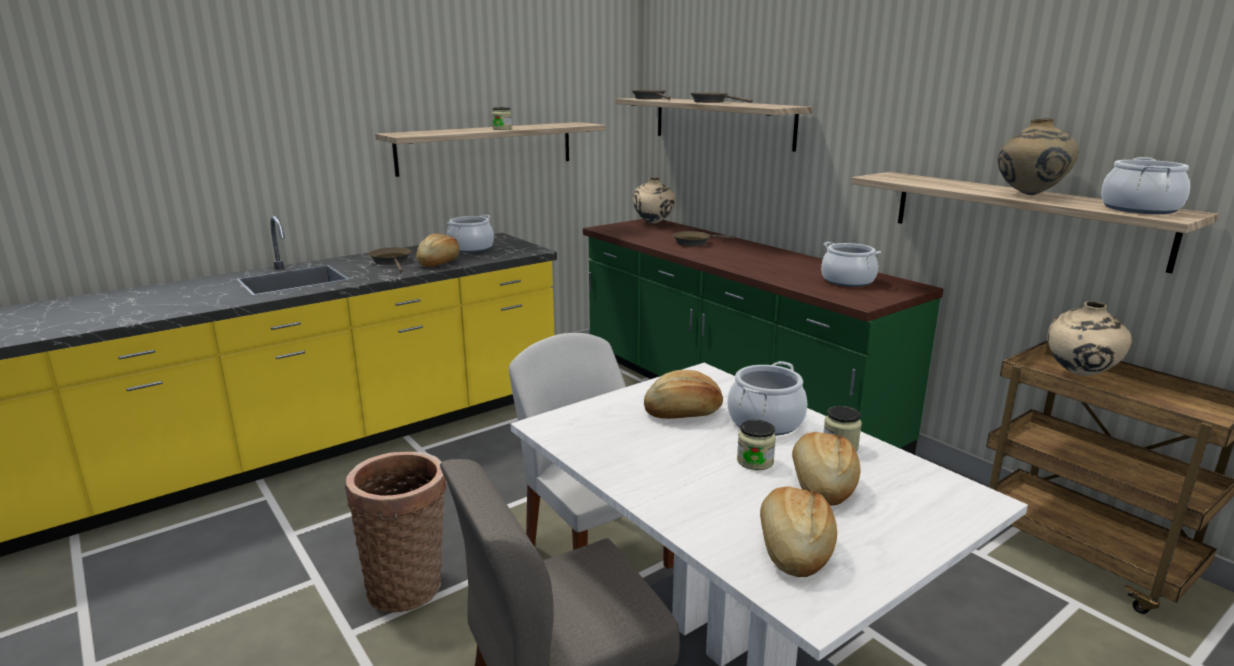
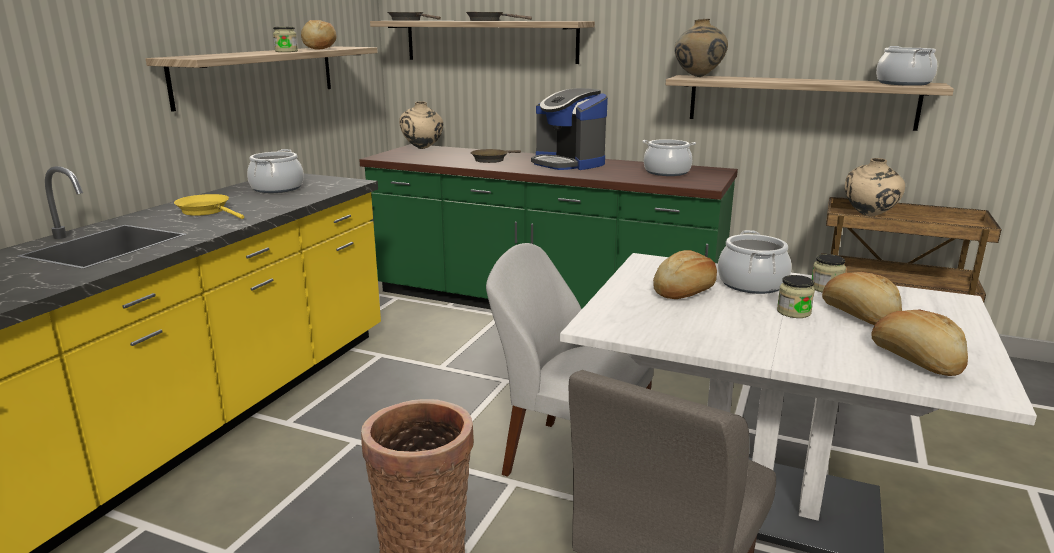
camera: 30 degrees left, 0 degrees up
brown frying pan [368,247,412,272] -> yellow frying pan [174,194,244,219]
bread [416,234,459,267] -> bread moved to [301,20,336,50]
beige vase [998,118,1079,195] -> beige vase moved to [674,19,728,77]
none -> coffee machine [531,88,608,170]

